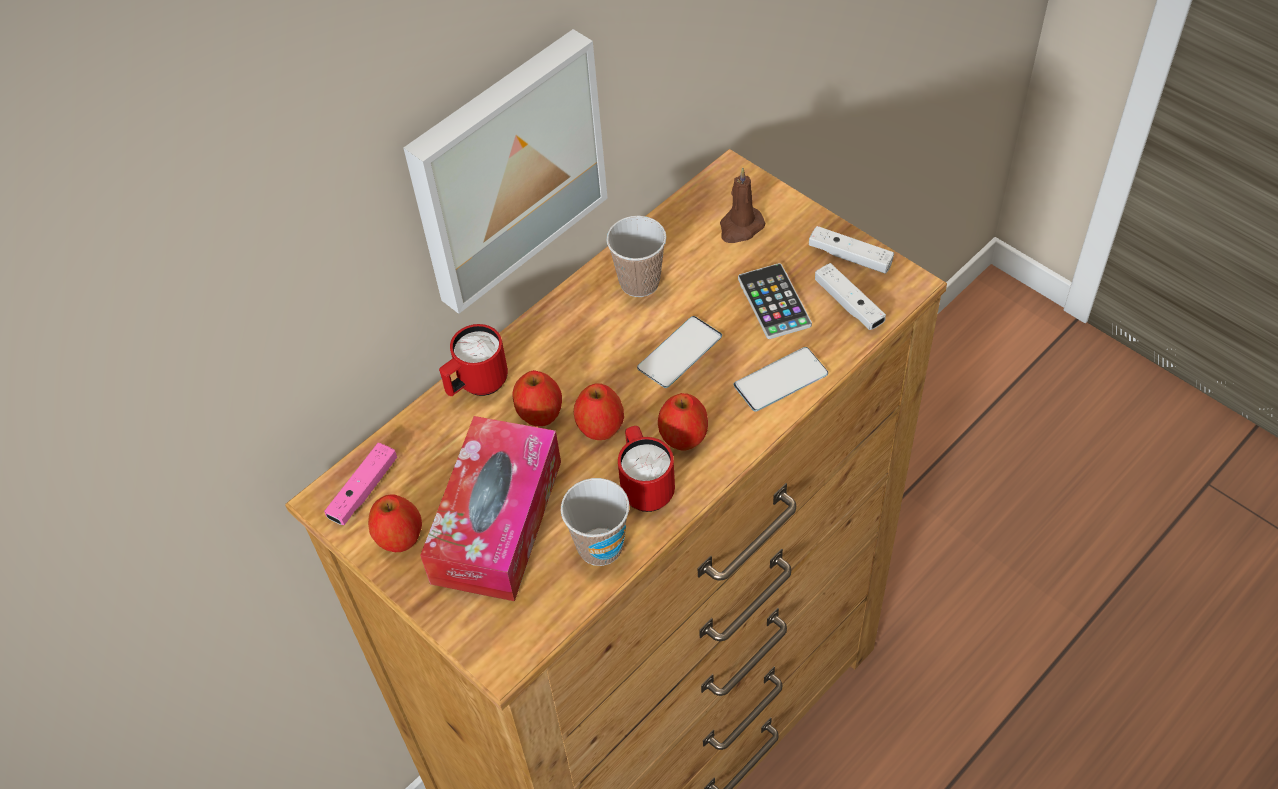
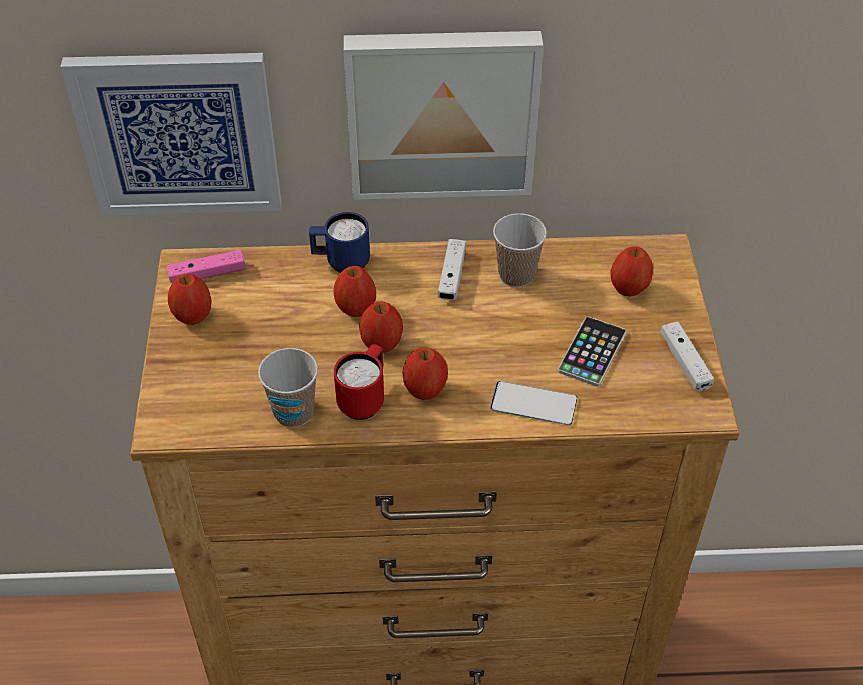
camera: 40 degrees right, 5 degrees down
tissue box [420,416,561,601] -> none
red mug [439,324,508,396] -> blue mug [309,212,370,273]
phone [637,316,722,388] -> none
brown candle [720,168,765,243] -> apple [610,246,653,297]
white game controller [815,263,886,330] -> white game controller moved to [438,239,466,300]
none -> picture [60,53,281,215]

